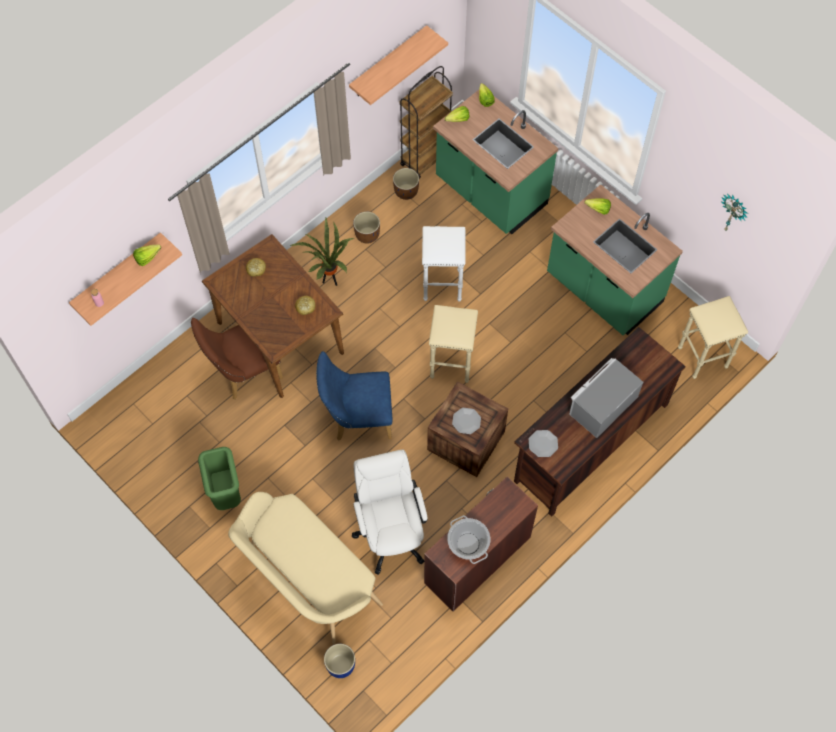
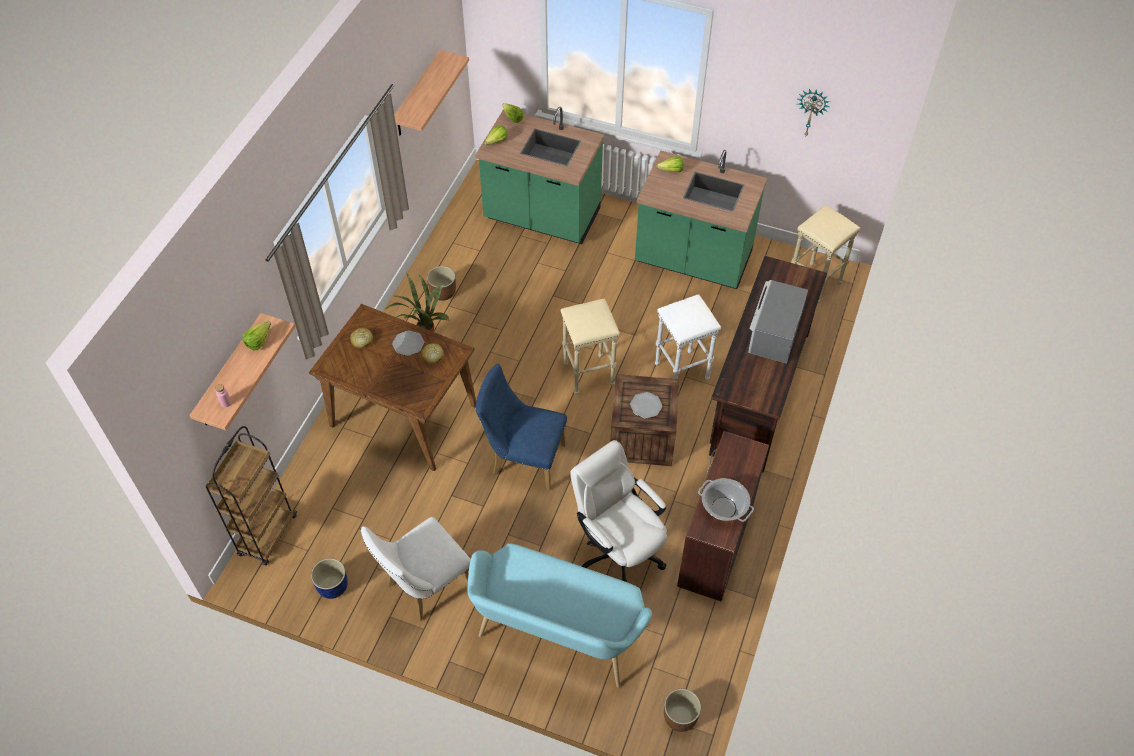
camera: 25 degrees left, 10 degrees down
brown chair [191,318,283,400] -> none
green trash can [198,447,241,510] -> white chair [361,517,471,621]
beige bench [228,492,383,644] -> turquoise bench [467,543,652,688]
blue chair [316,351,393,441] -> blue chair turned 45 degrees clockwise [476,364,567,490]
blue planter [324,644,355,678] -> blue planter moved to [311,558,348,599]
brown planter [393,168,419,200] -> brown planter moved to [664,689,701,732]
brown cart [399,66,453,179] -> brown cart moved to [205,426,297,566]
white stool [422,226,465,301] -> white stool moved to [655,294,721,381]
plate [529,430,558,457] -> plate moved to [392,330,425,356]

